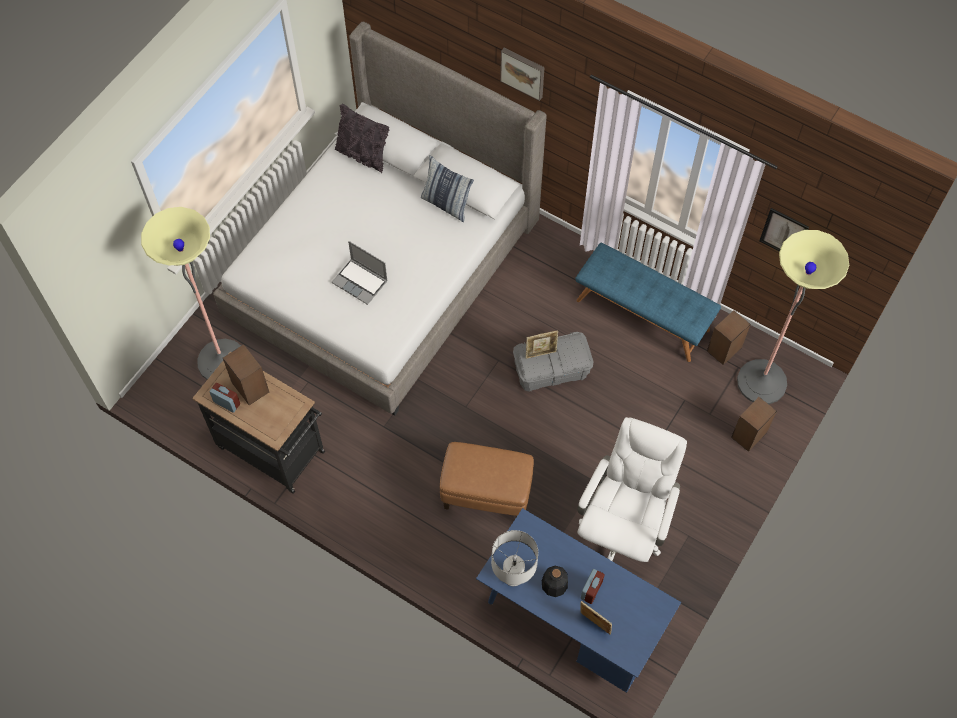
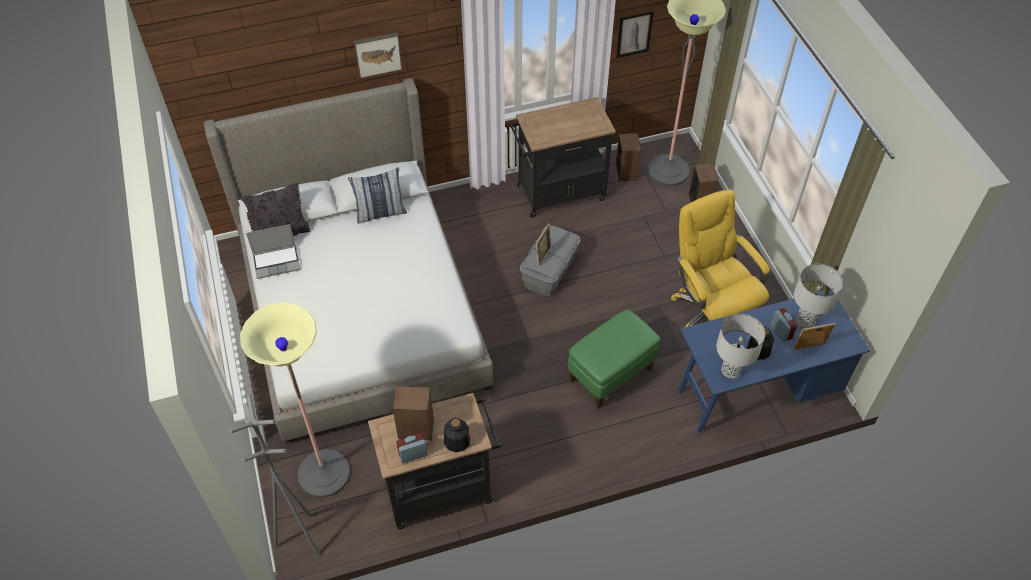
camera: 50 degrees left, 10 degrees down
laptop [332,241,388,305] -> laptop moved to [246,224,300,279]
brown ottoman [440,442,534,517] -> green ottoman [568,309,660,409]
blue bench [575,243,721,362] -> black cart [509,97,616,218]
white office chair [577,417,687,562] -> yellow office chair [671,189,770,334]
none -> grey clothes rack [229,395,320,557]
none -> bottle [444,418,470,453]
none -> white table lamp [794,264,843,328]

